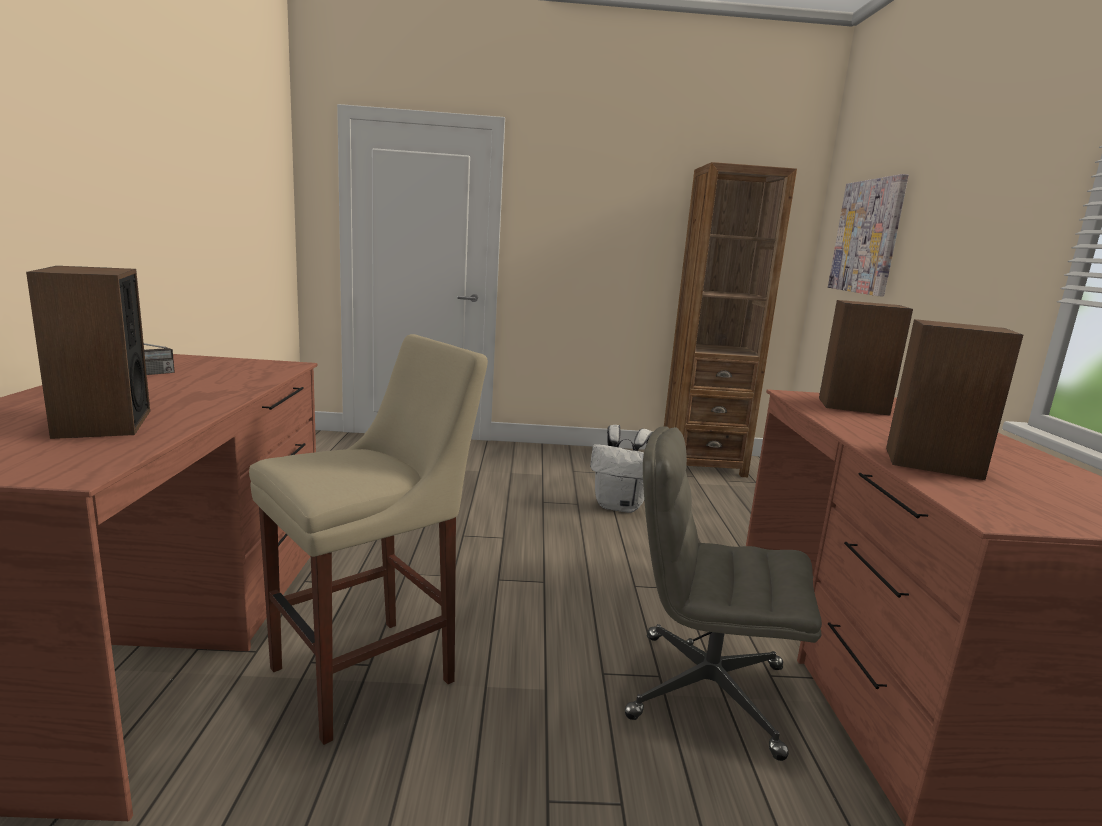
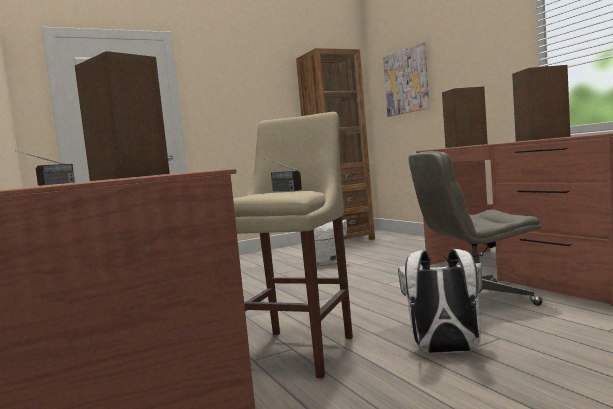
camera: 25 degrees left, 10 degrees down
none -> radio [266,159,302,191]
none -> white backpack [398,249,483,353]

